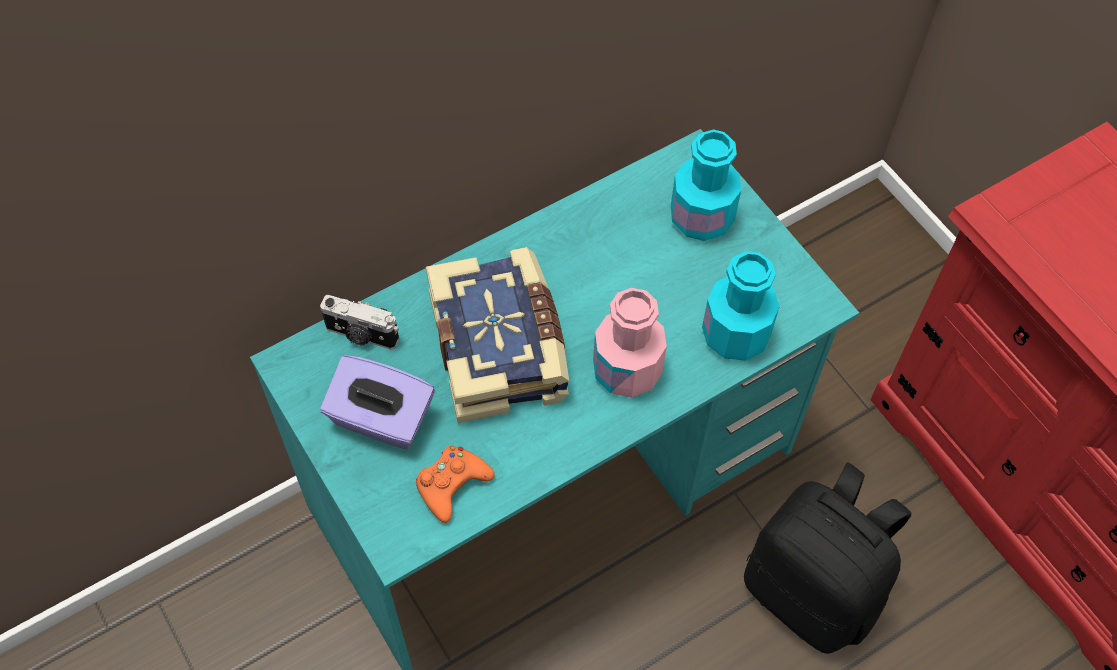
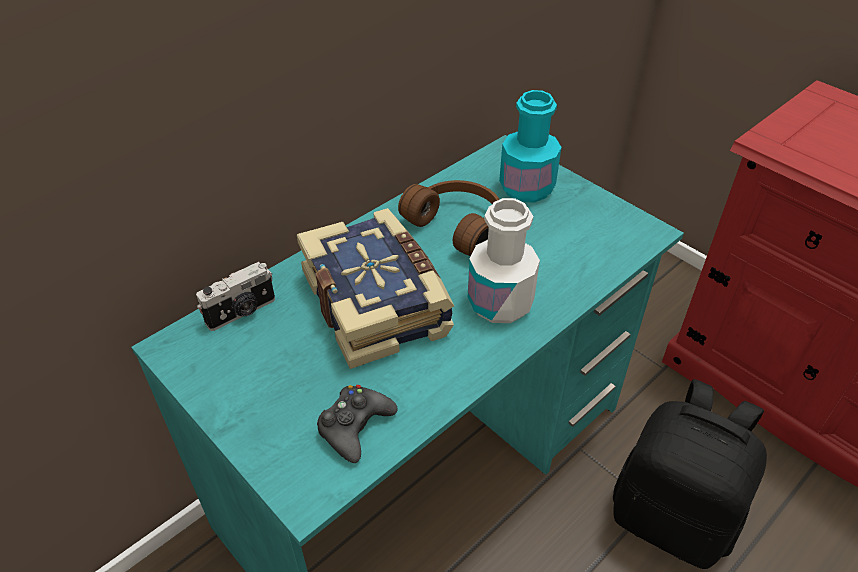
camera: 10 degrees left, 15 degrees down
camera [320,295,399,350] -> camera turned 45 degrees counterclockwise [196,262,275,331]
purple tissue box [320,355,435,449] -> none
orange game controller [416,446,495,523] -> black game controller [317,385,398,463]
pink bottle [593,288,667,398] -> white bottle [468,198,540,323]
turquoise bottle [702,251,779,361] -> none
none -> brown headphones [398,180,500,256]

